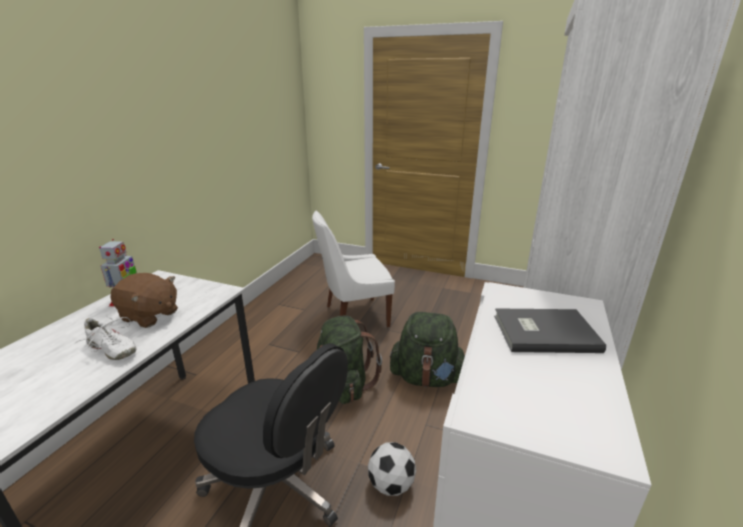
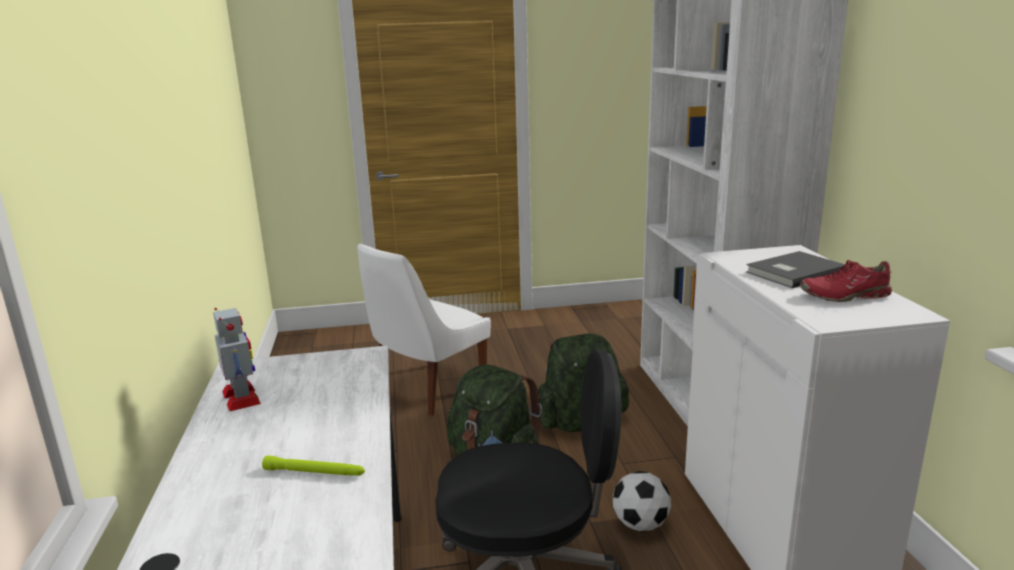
camera: 30 degrees left, 5 degrees down
white shoe [75,316,137,360] -> none
brown plush toy [110,273,178,328] -> none
none -> green flashlight [262,456,365,476]
none -> red shoe [800,260,892,302]

